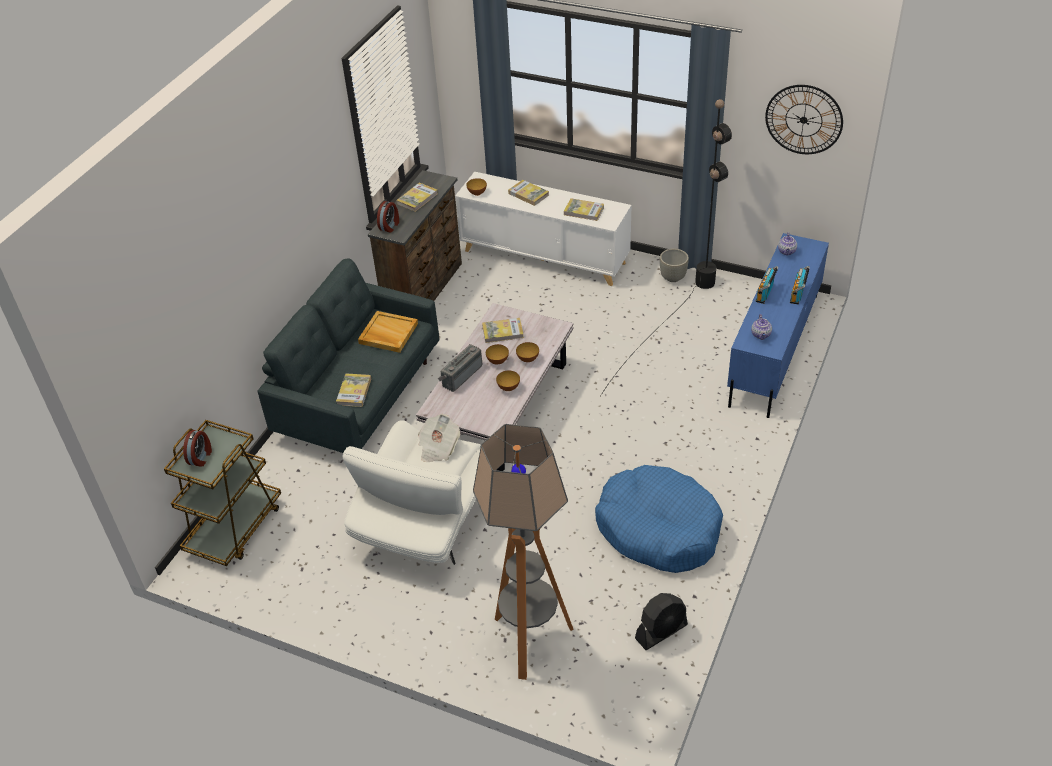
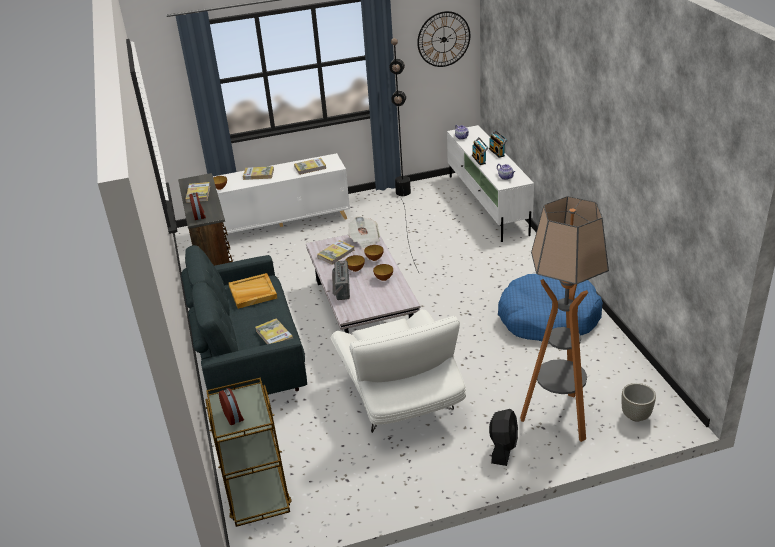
camera: 40 degrees left, 10 degrees down
newspaper [418,414,460,462] -> newspaper moved to [348,216,380,249]
black fan [635,593,688,650] -> black fan moved to [489,409,518,466]
grey planter [660,249,689,282] -> grey planter moved to [621,383,656,422]
blue tv stand [727,233,829,418] -> white tv stand [447,125,534,242]

